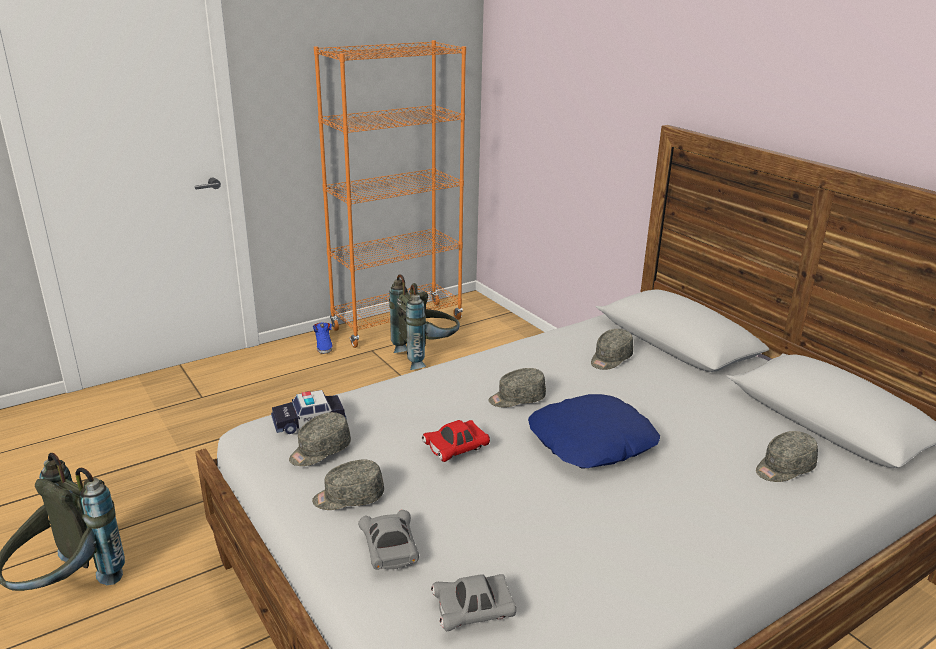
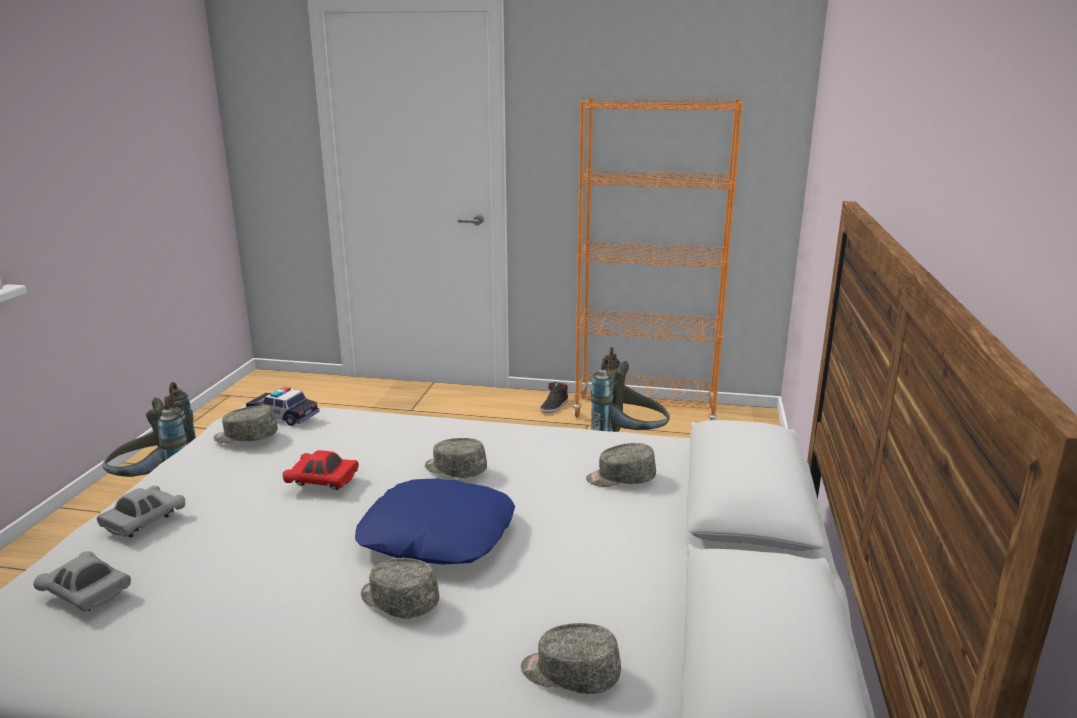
camera: 45 degrees right, 5 degrees down
grey cap [312,460,384,510] -> grey cap moved to [361,558,440,618]
blue shoe [313,323,333,354] -> black shoe [540,382,568,413]

